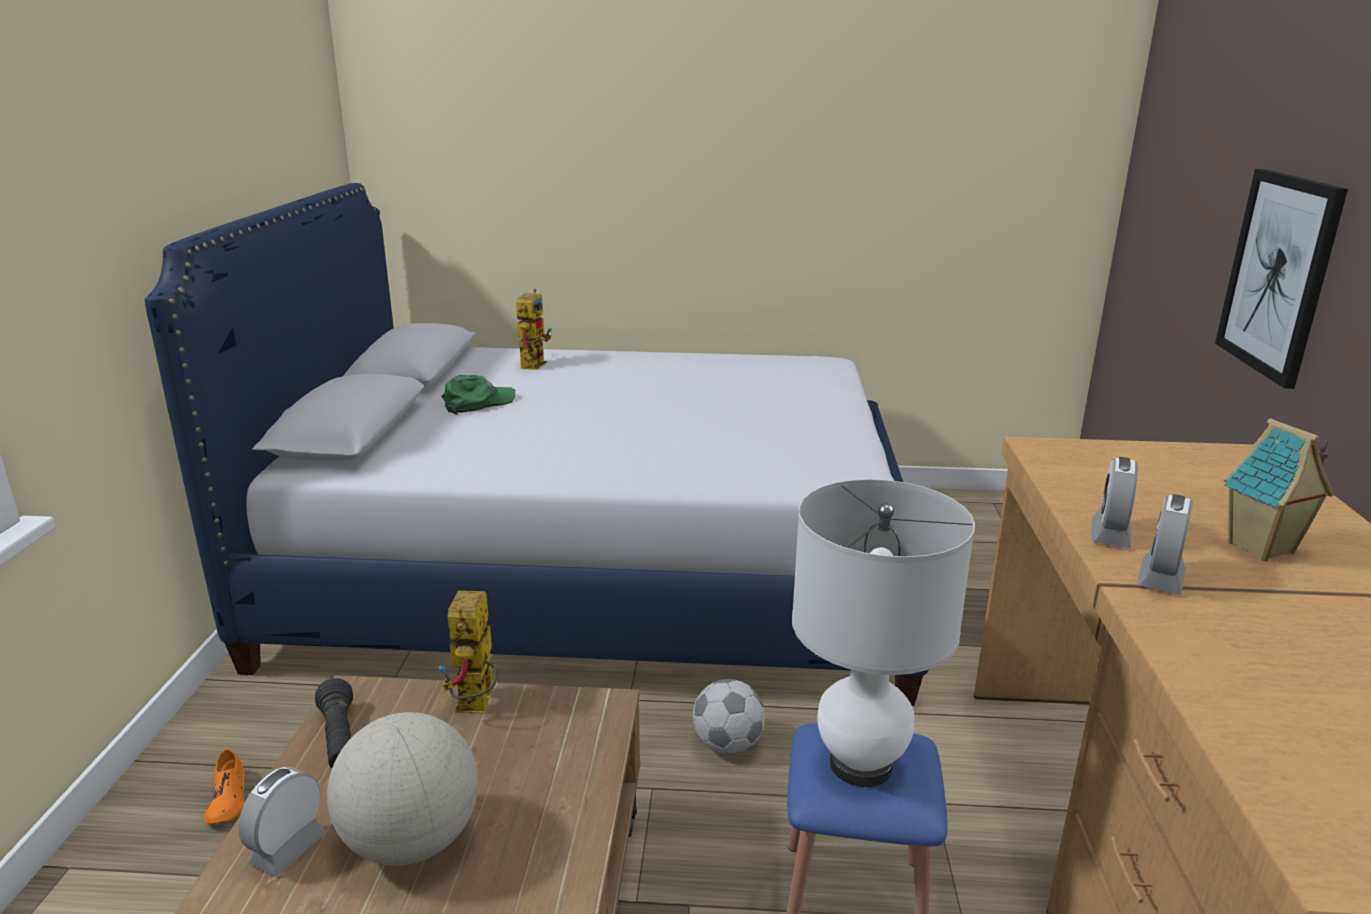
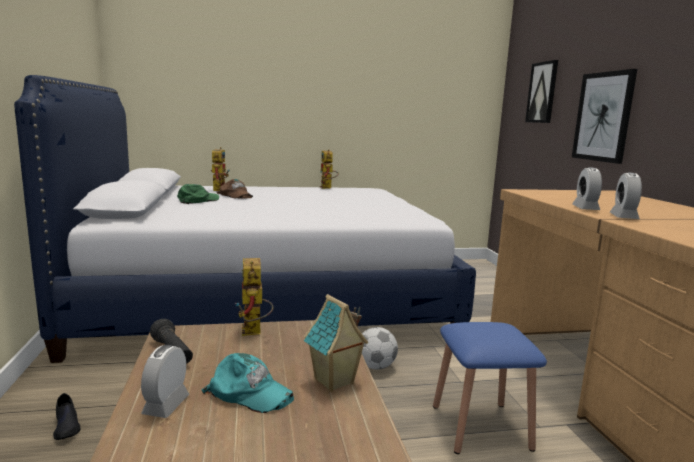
camera: 15 degrees left, 10 degrees down
orange shoe [205,749,245,825] -> black shoe [53,393,80,440]
globe [327,712,478,866] -> turquoise cap [202,353,294,413]
white table lamp [792,479,975,787] -> none
toy house [1223,418,1334,561] -> toy house moved to [304,294,368,392]
none -> brown cap [217,179,253,199]
none -> toy robot [320,149,339,189]
none -> picture [525,60,558,123]

